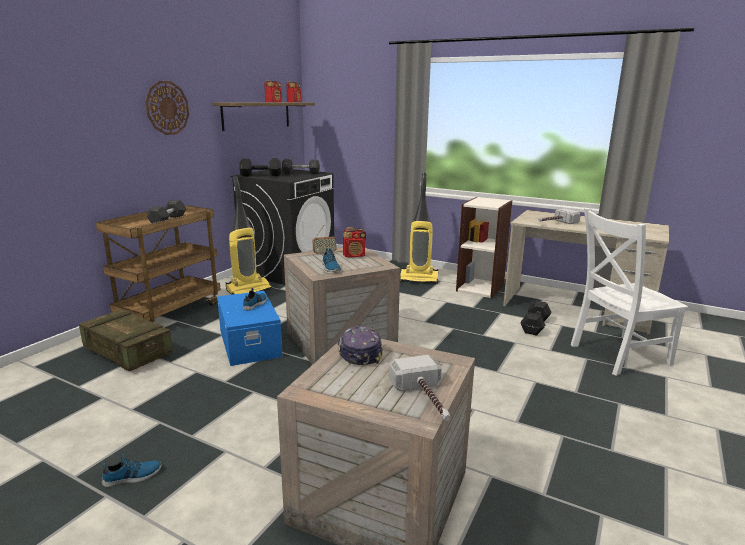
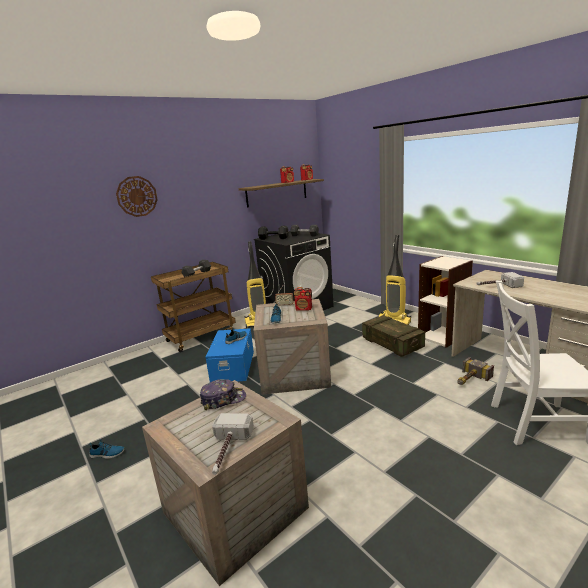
camera: 25 degrees right, 0 degrees up
crate [79,309,173,371] -> crate moved to [362,315,425,357]
wall clock [145,81,189,135] -> wall clock moved to [116,176,158,217]
cap [337,326,383,365] -> cap turned 60 degrees clockwise [200,379,246,410]
black dumbbell [520,301,552,336] -> hammer [457,357,494,385]

